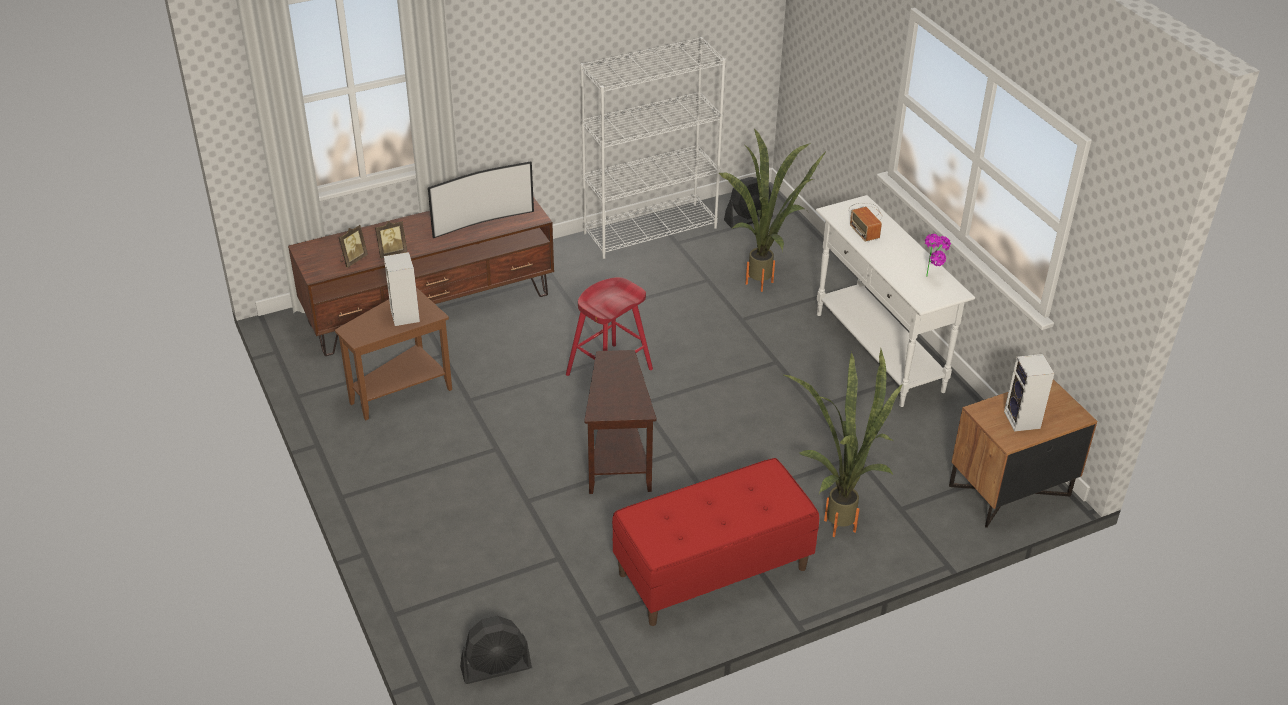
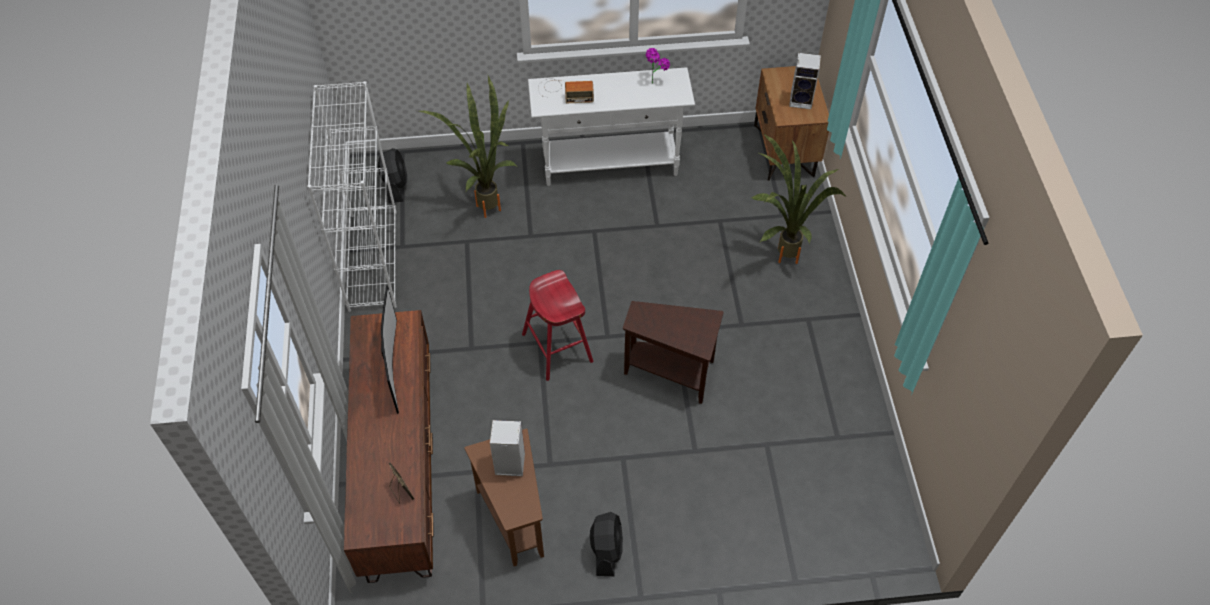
camera: 70 degrees left, 15 degrees up
picture frame [375,221,407,259] -> none
black fan [460,616,532,684] -> black fan moved to [590,512,623,576]
red bench [612,458,819,626] -> none

